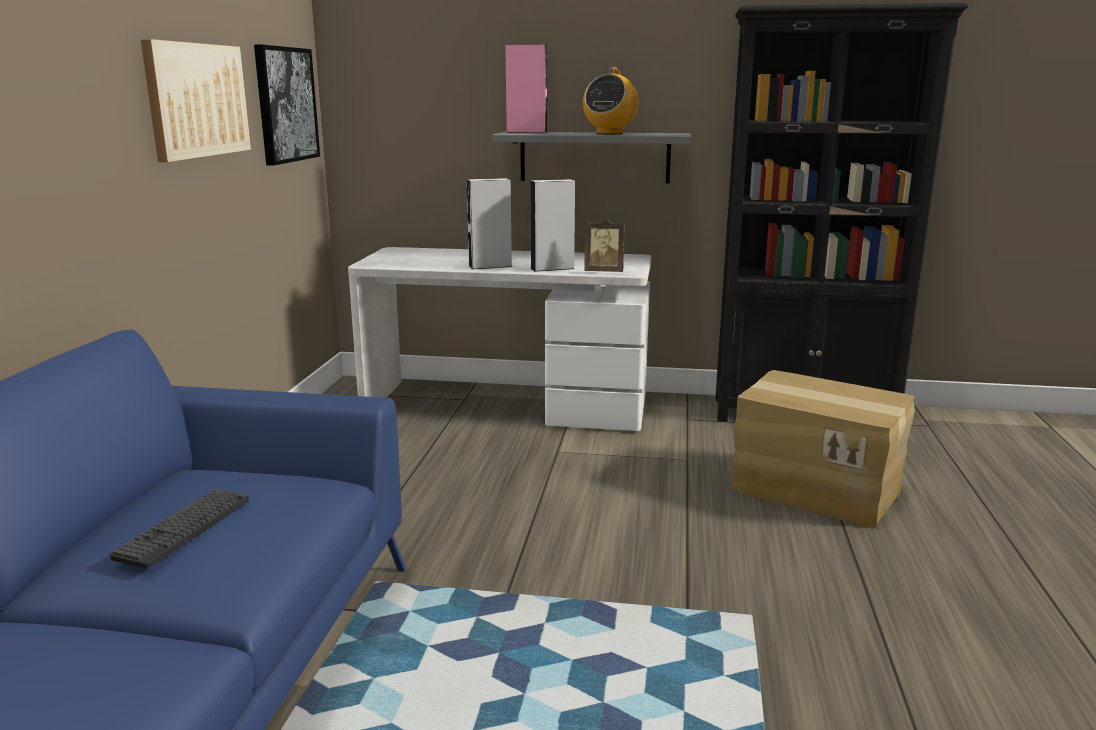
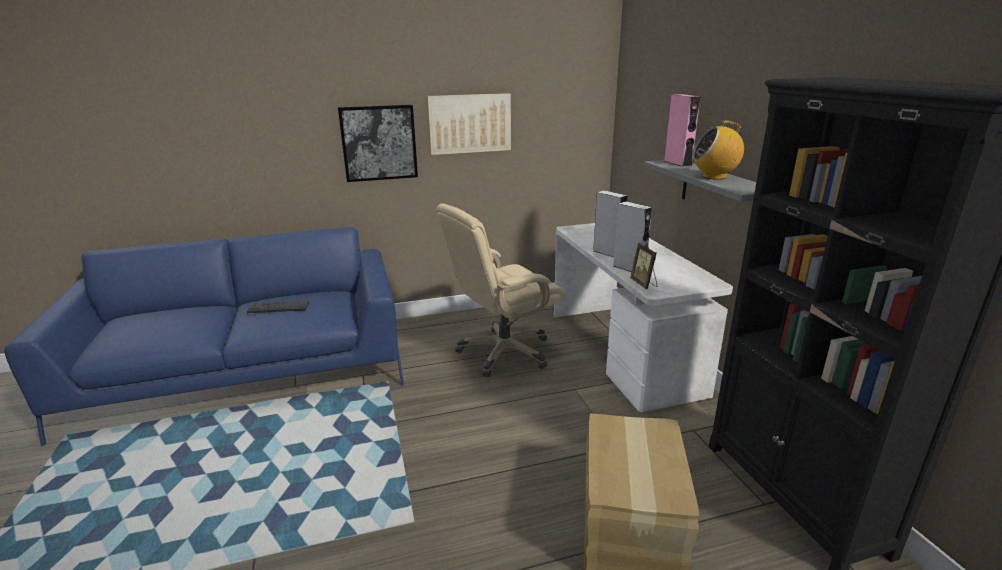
camera: 65 degrees right, 5 degrees up
picture [254,45,320,165] -> picture moved to [338,105,418,182]
none -> beige office chair [436,203,567,377]

